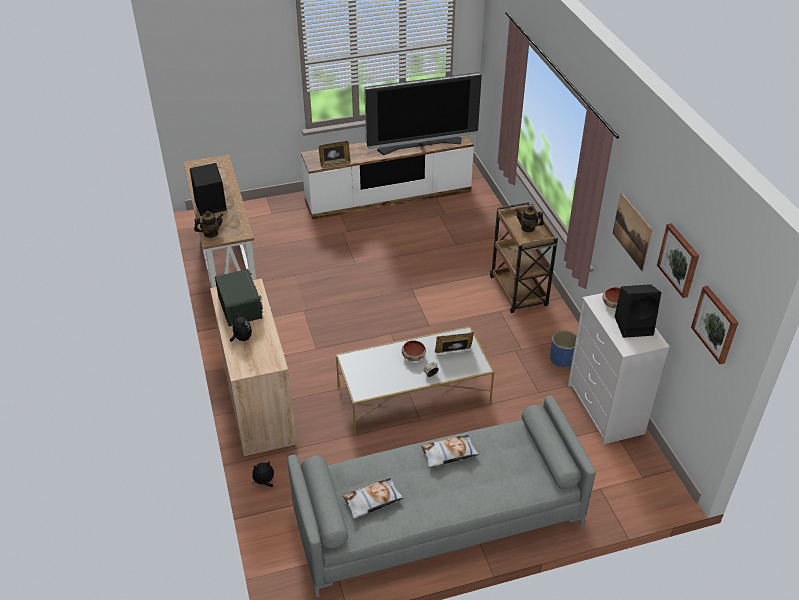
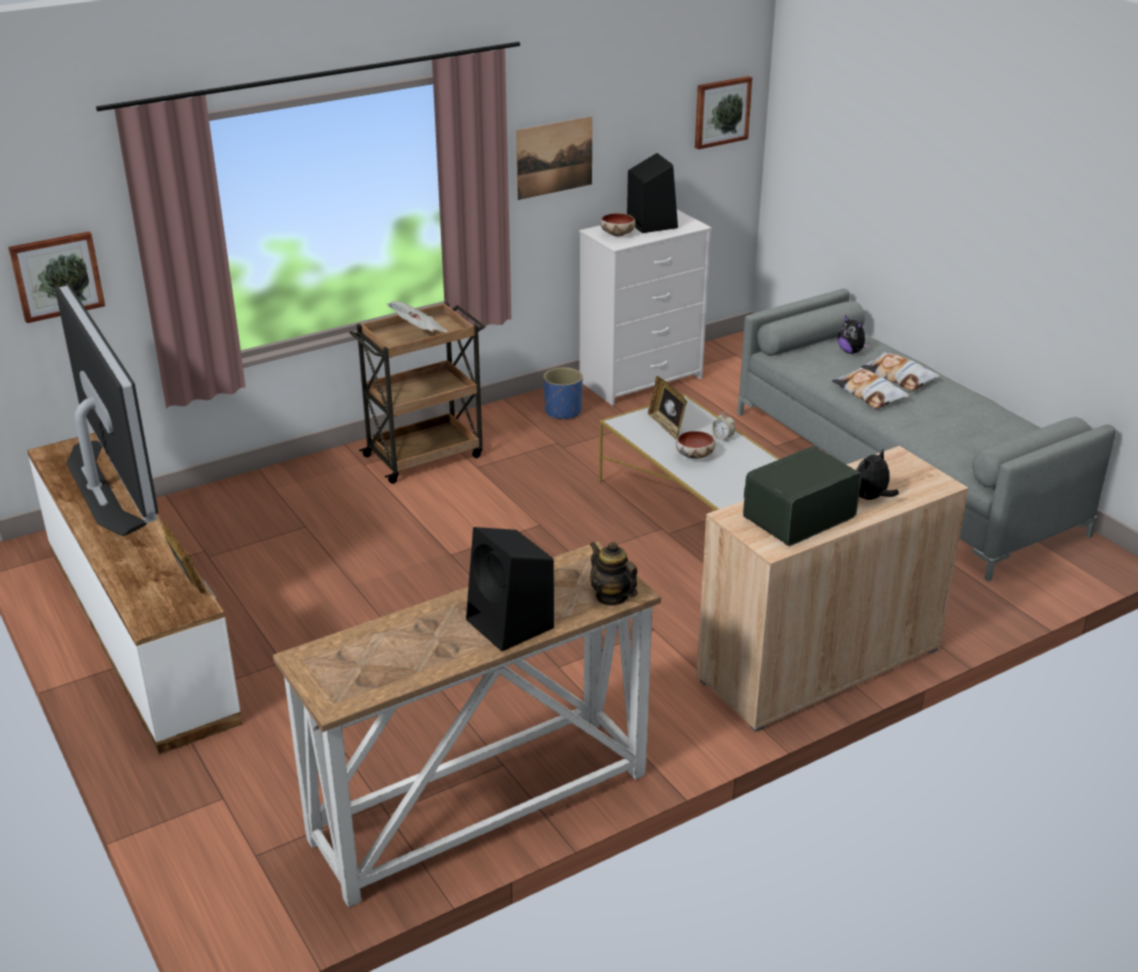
camera: 105 degrees left, 10 degrees down
plush toy [252,462,274,487] -> plush toy moved to [838,315,870,354]
pillow [343,478,404,518] -> pillow moved to [861,352,940,391]
teapot [516,206,544,232] -> newspaper [386,301,448,332]
picture [657,223,699,298] -> picture moved to [8,231,105,323]

